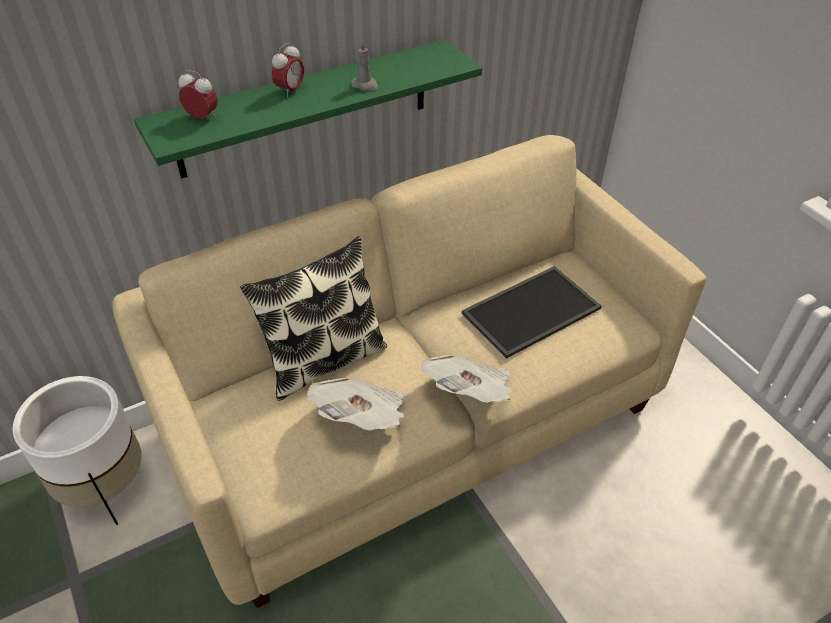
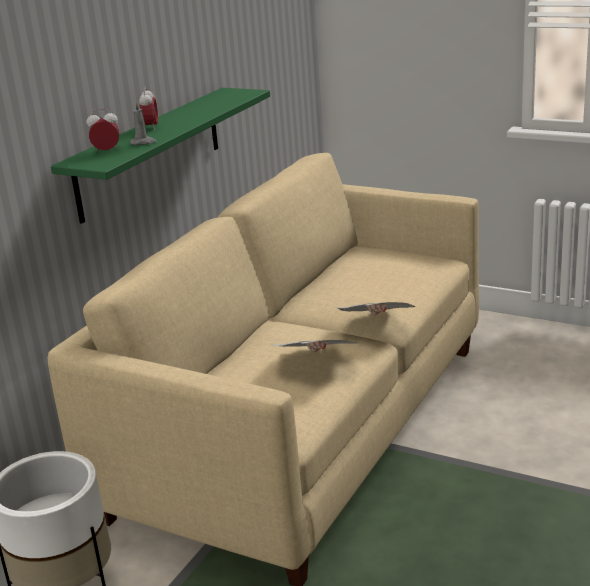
camera: 30 degrees left, 20 degrees down
pillow [240,236,388,401] -> none
grey candle [351,40,379,91] -> grey candle moved to [130,101,156,145]
tray [462,266,602,359] -> none

